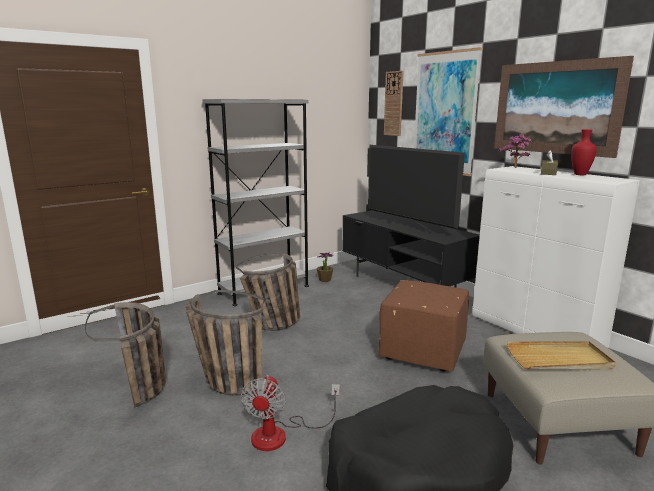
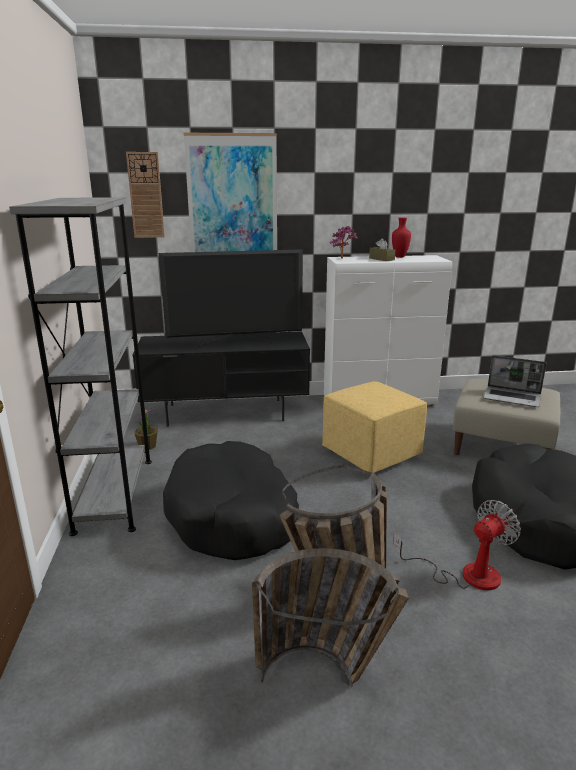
camera: 60 degrees left, 5 degrees up
basket [236,253,300,331] -> black dog bed [163,441,299,560]
fan [240,375,340,451] -> fan turned 75 degrees counterclockwise [393,500,521,590]
brown ottoman [378,280,469,372] -> yellow ottoman [322,381,427,473]
picture [494,56,634,158] -> none
beige tray [507,341,616,369] -> laptop [483,355,547,407]

